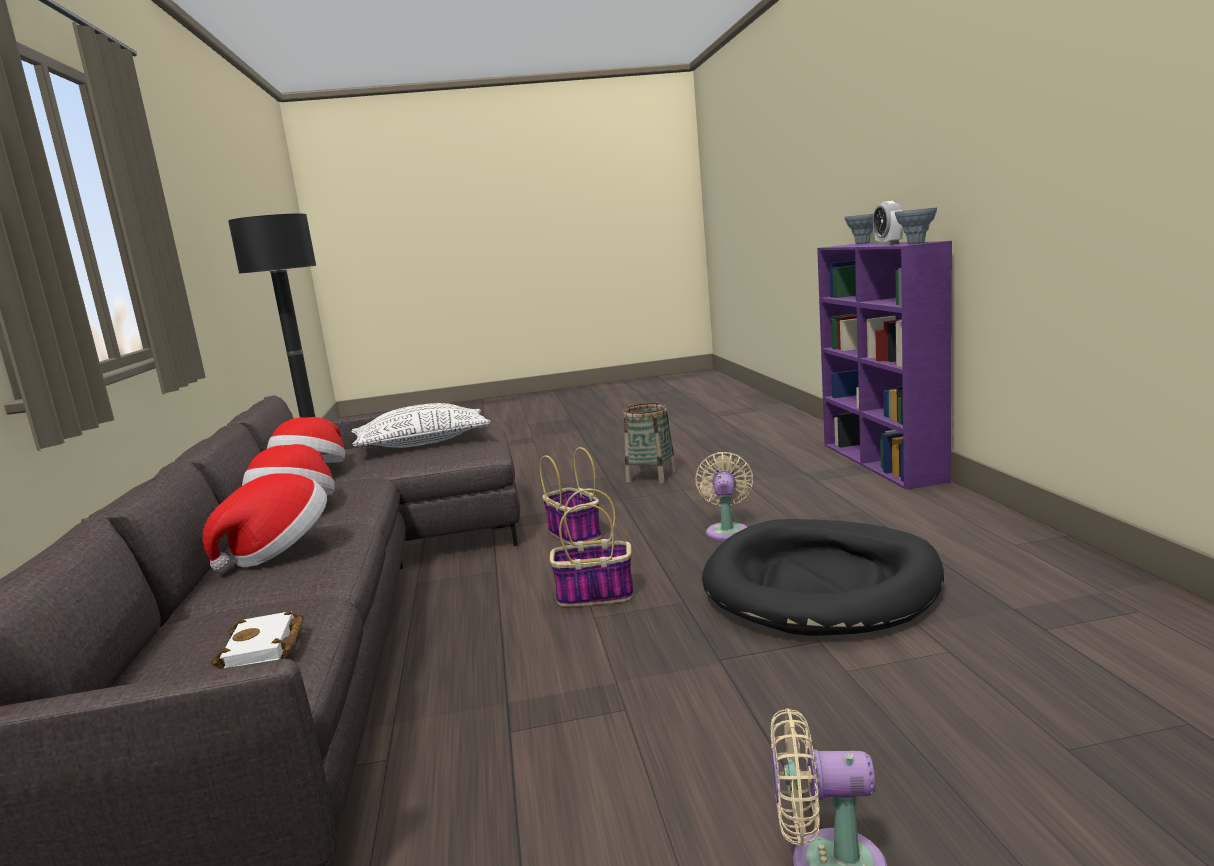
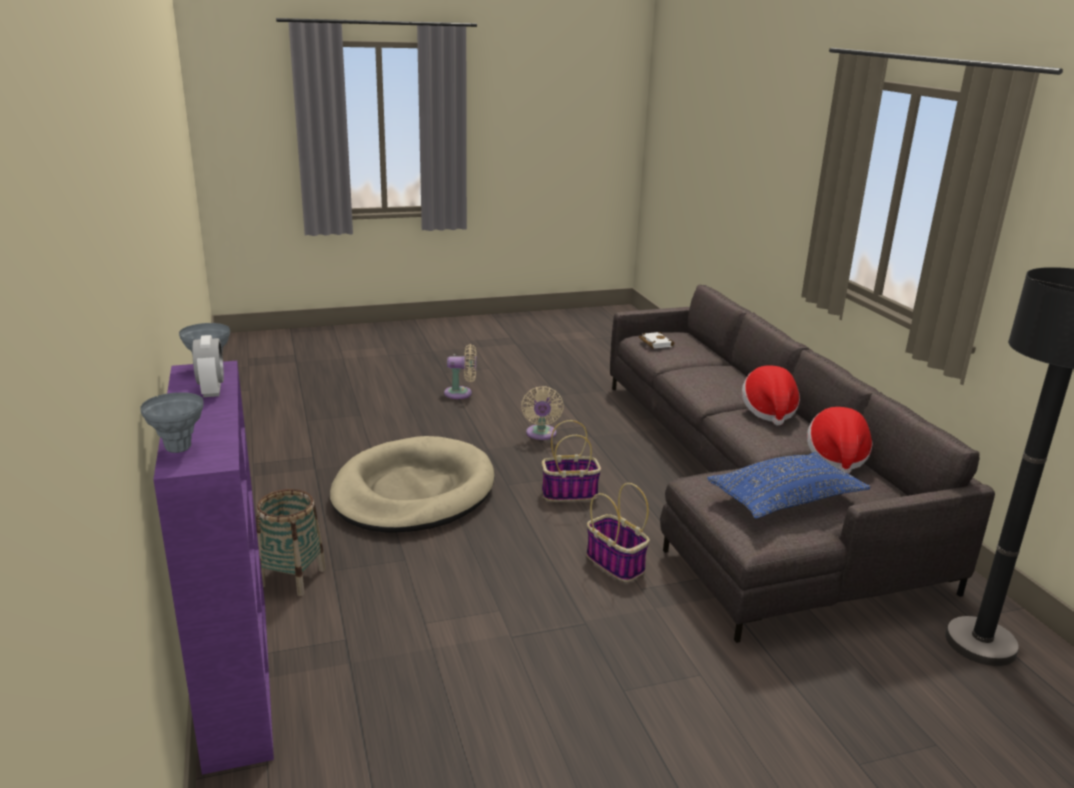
camera: 170 degrees right, 10 degrees up
hat [203,473,327,571] -> none
white pillow [352,403,490,448] -> blue pillow [707,452,870,519]
basket [623,403,676,484] -> basket moved to [257,489,326,596]
beige fan [696,452,753,541] -> beige fan moved to [521,386,564,440]
black dog bed [702,519,944,636] -> beige dog bed [330,436,495,533]

